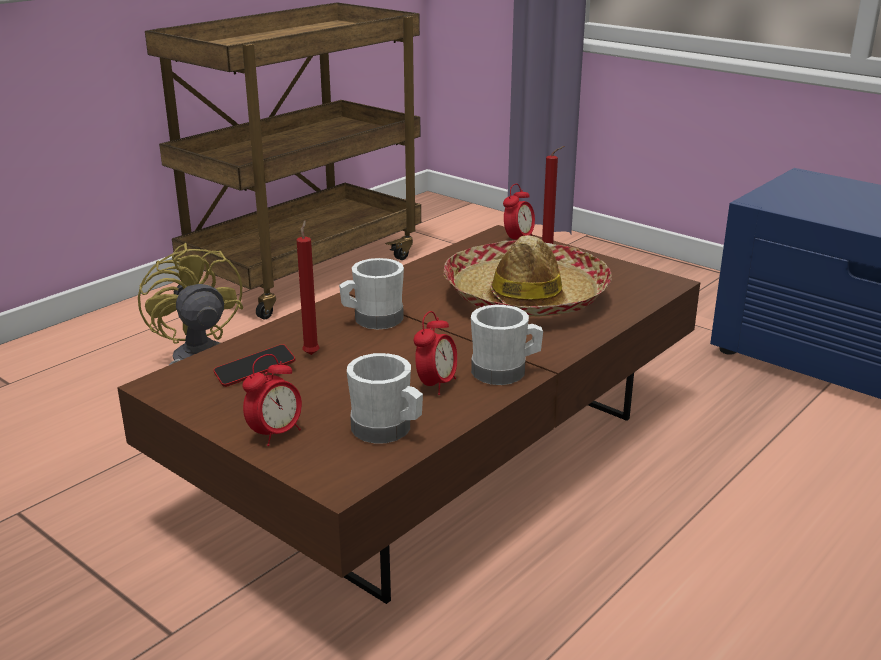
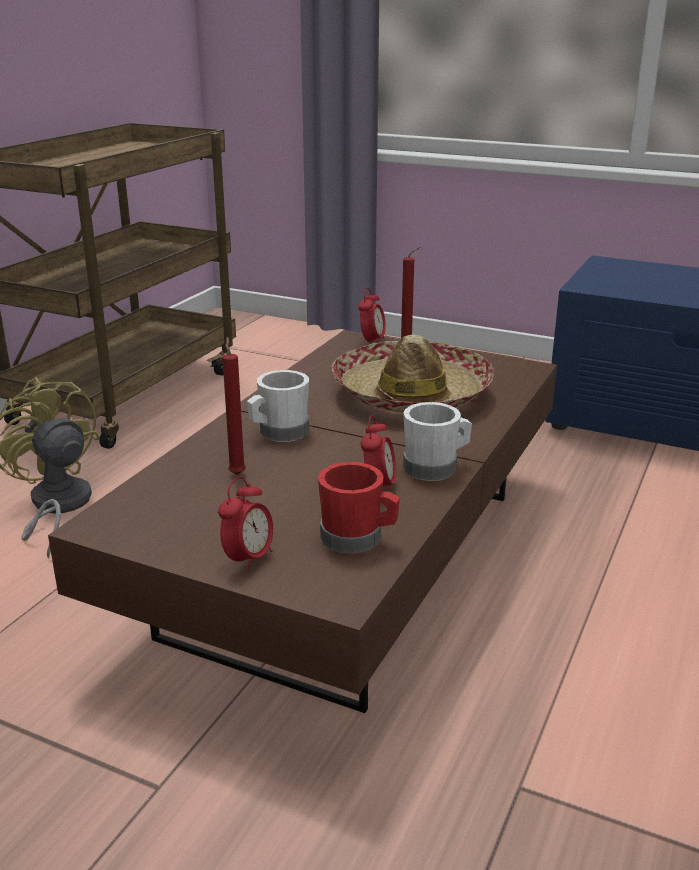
camera: 15 degrees left, 0 degrees up
phone [214,344,296,387] -> none
white mug [347,353,423,443] -> red mug [318,462,400,554]

